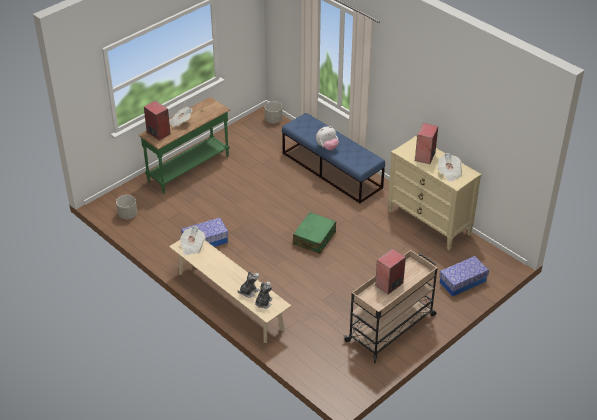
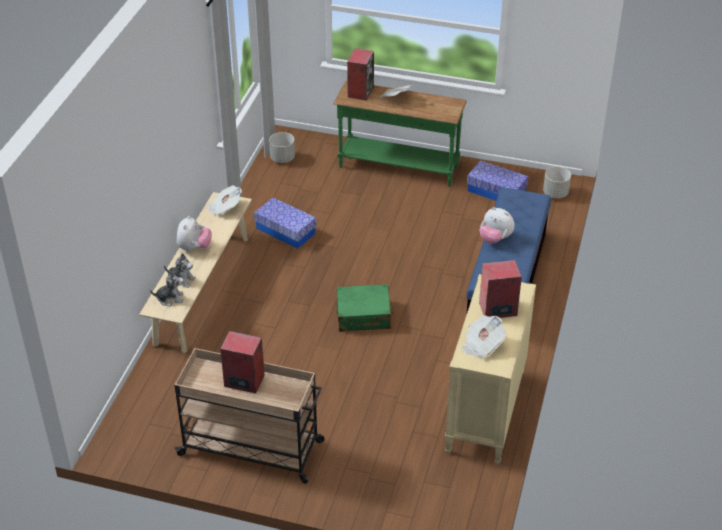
camera: 60 degrees right, 0 degrees up
storage box [439,256,489,296] -> storage box moved to [467,160,528,201]
none -> plush toy [177,216,212,251]

